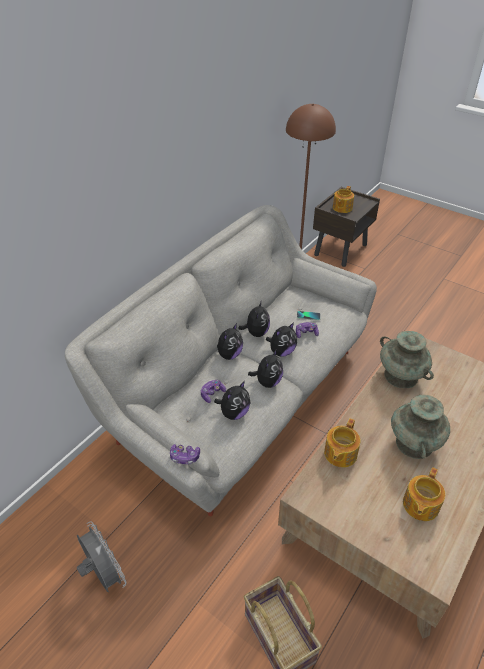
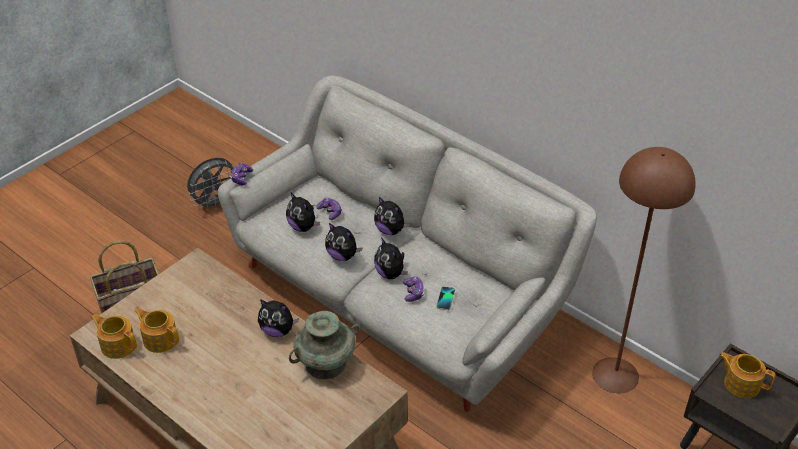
camera: 95 degrees right, 0 degrees up
plush toy [239,300,270,337] -> plush toy moved to [258,299,299,337]
teapot [324,418,360,467] -> teapot moved to [91,314,137,359]
turquoise vase [391,395,450,459] -> none

